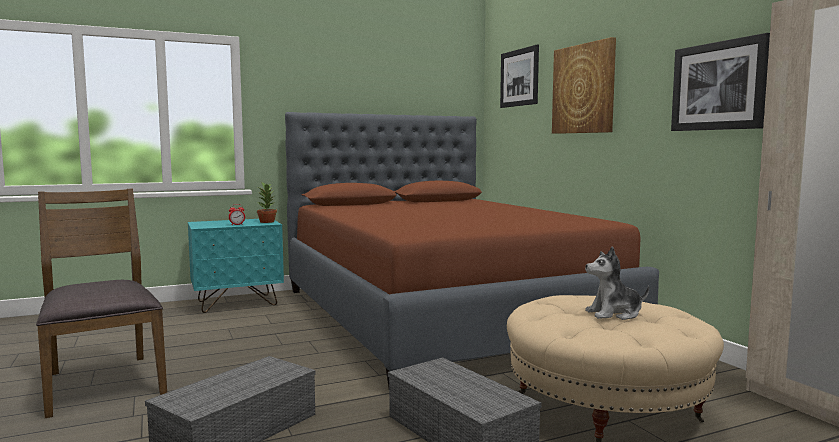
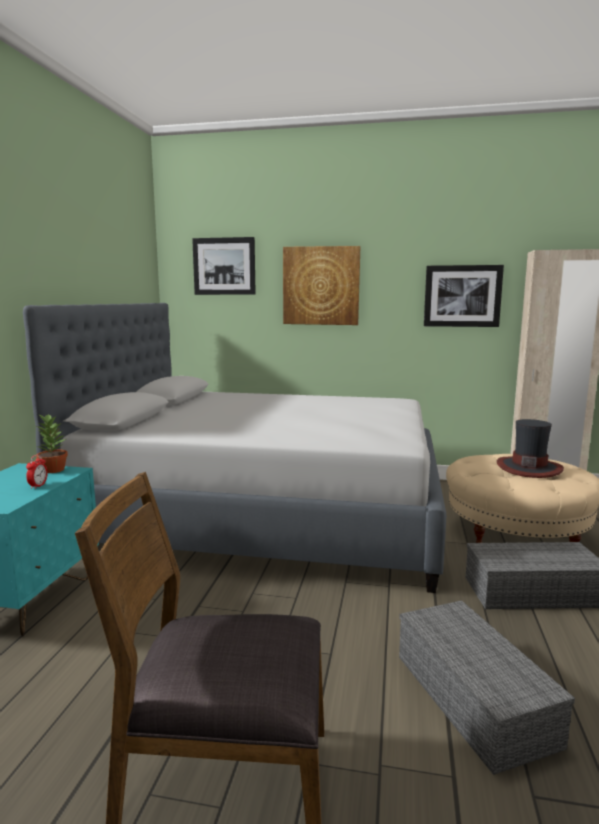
camera: 55 degrees left, 5 degrees up
brown bed [285,112,659,387] -> grey bed [23,303,446,593]
plush toy [585,246,649,320] -> hat [497,419,564,478]

